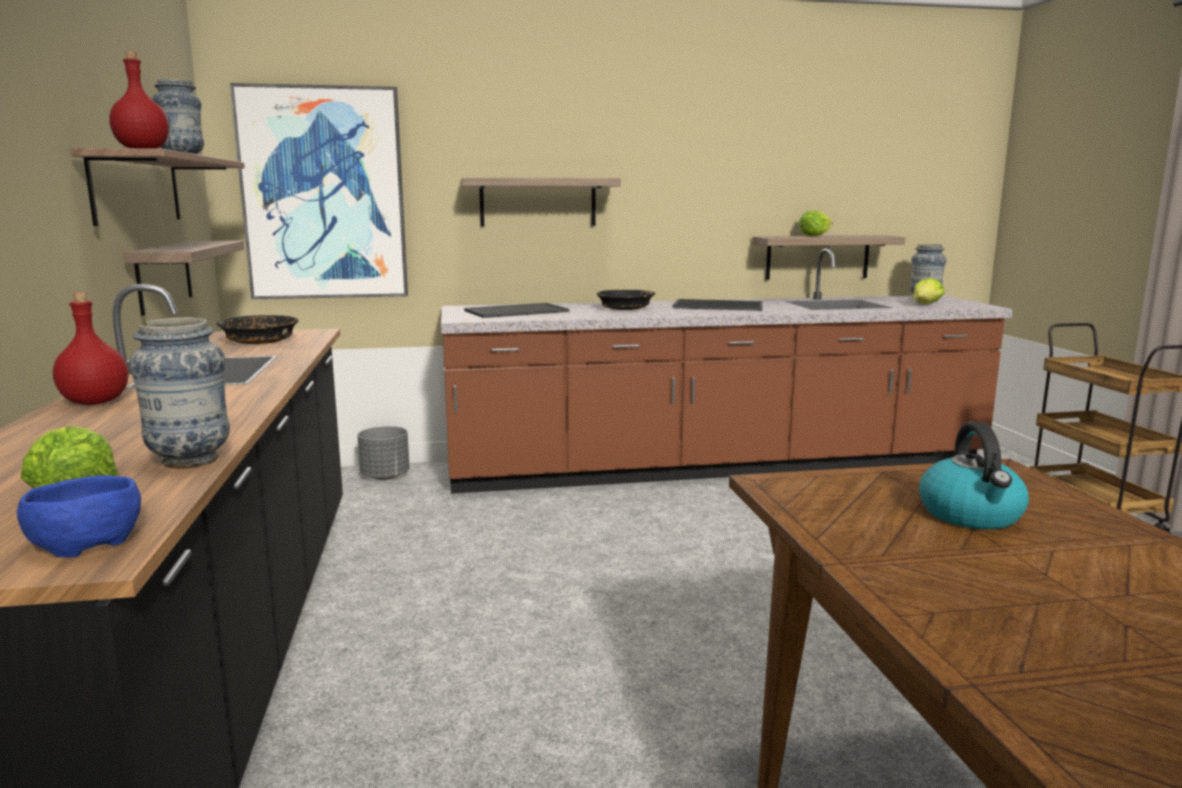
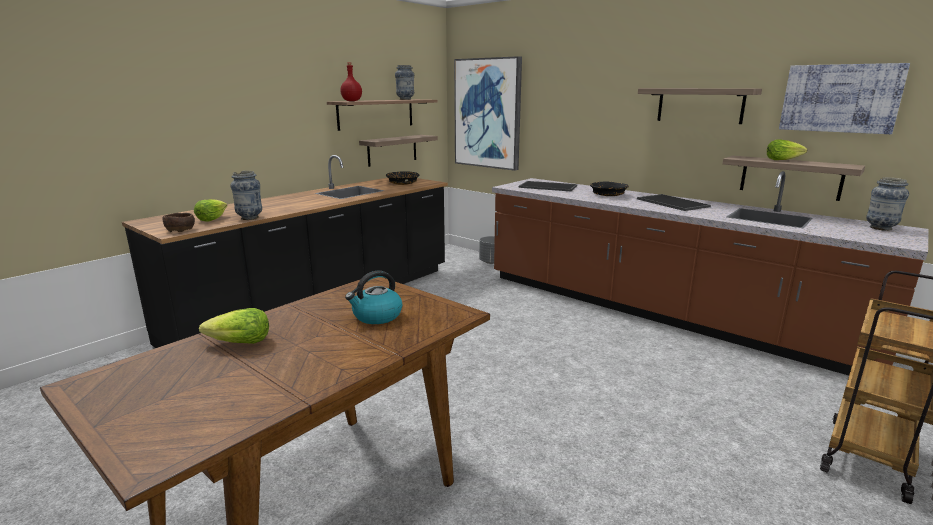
camera: 50 degrees right, 5 degrees up
blue bowl [17,475,141,558] -> brown bowl [163,213,195,232]
red bottle [53,292,128,405] -> none
shelf [461,177,621,226] -> shelf moved to [638,88,762,124]
lettuce [913,278,945,304] -> lettuce moved to [199,308,269,344]
none -> picture [779,63,910,134]

